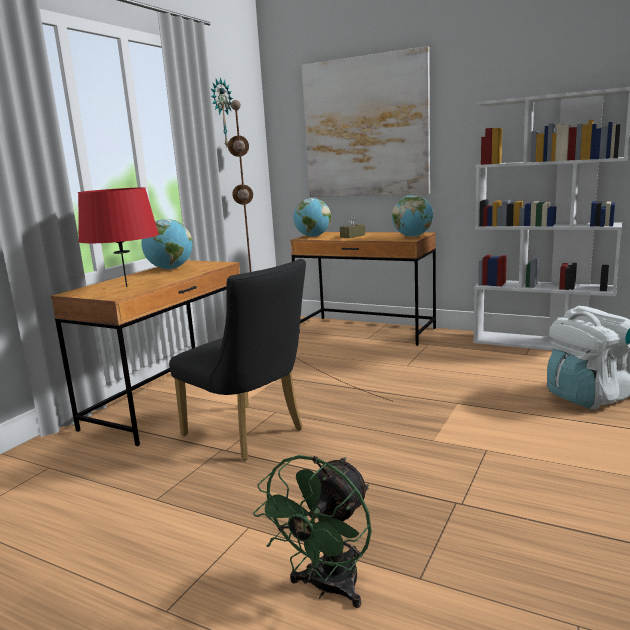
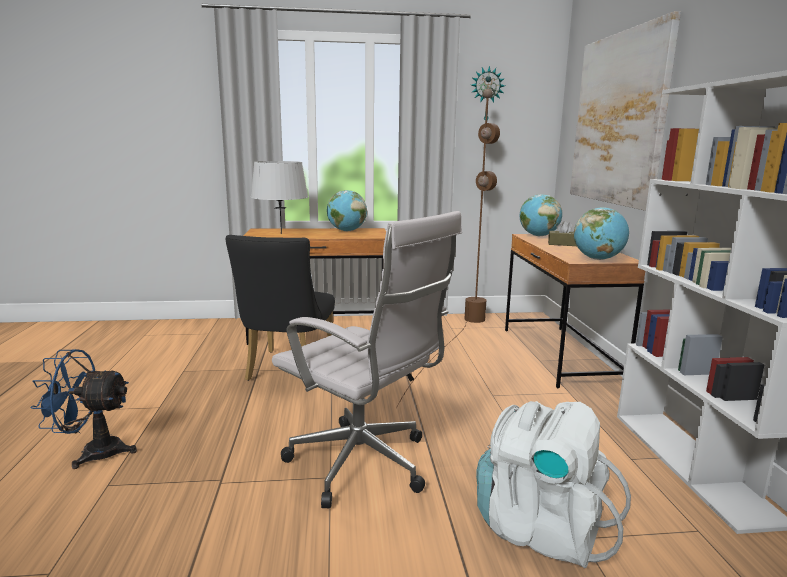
camera: 55 degrees right, 0 degrees up
red table lamp [78,187,159,287] -> grey table lamp [251,161,308,234]
green fan [253,455,372,608] -> blue fan [30,349,137,469]
none -> white office chair [272,211,462,508]

